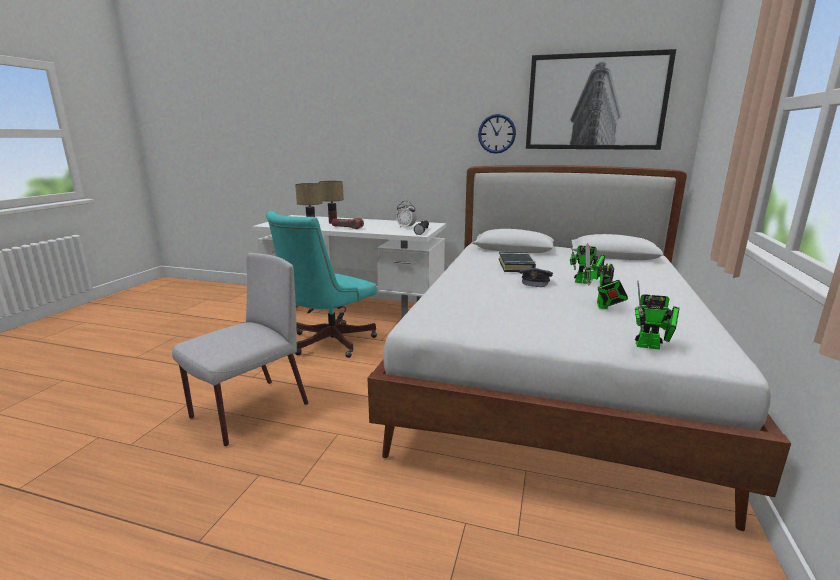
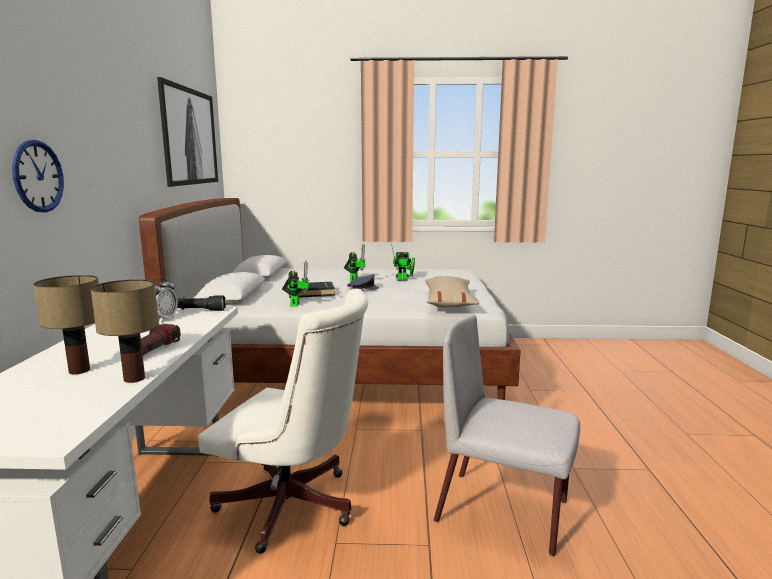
camera: 105 degrees left, 5 degrees down
turquoise office chair [266,211,377,358] -> white office chair [198,289,368,554]
wall clock [478,114,516,154] -> wall clock moved to [12,140,64,213]
toy robot [635,281,680,350] -> toy robot moved to [282,261,310,307]
none -> beige pillow [425,276,479,307]

